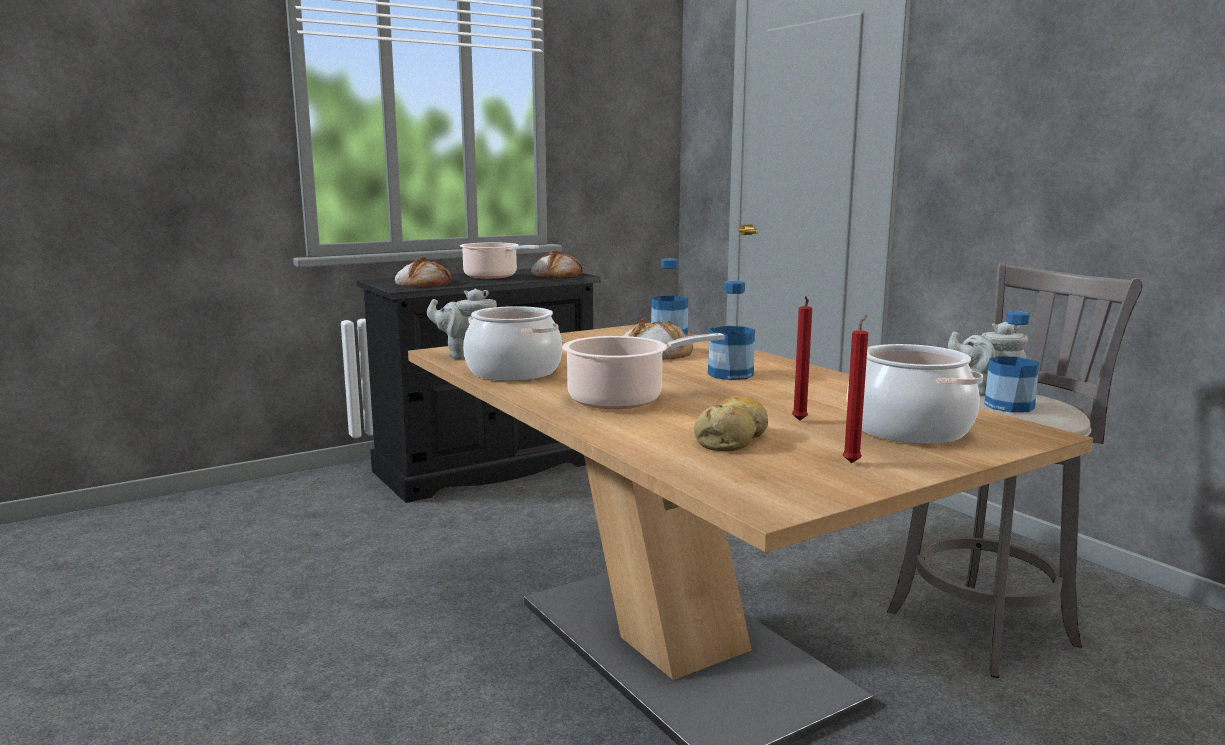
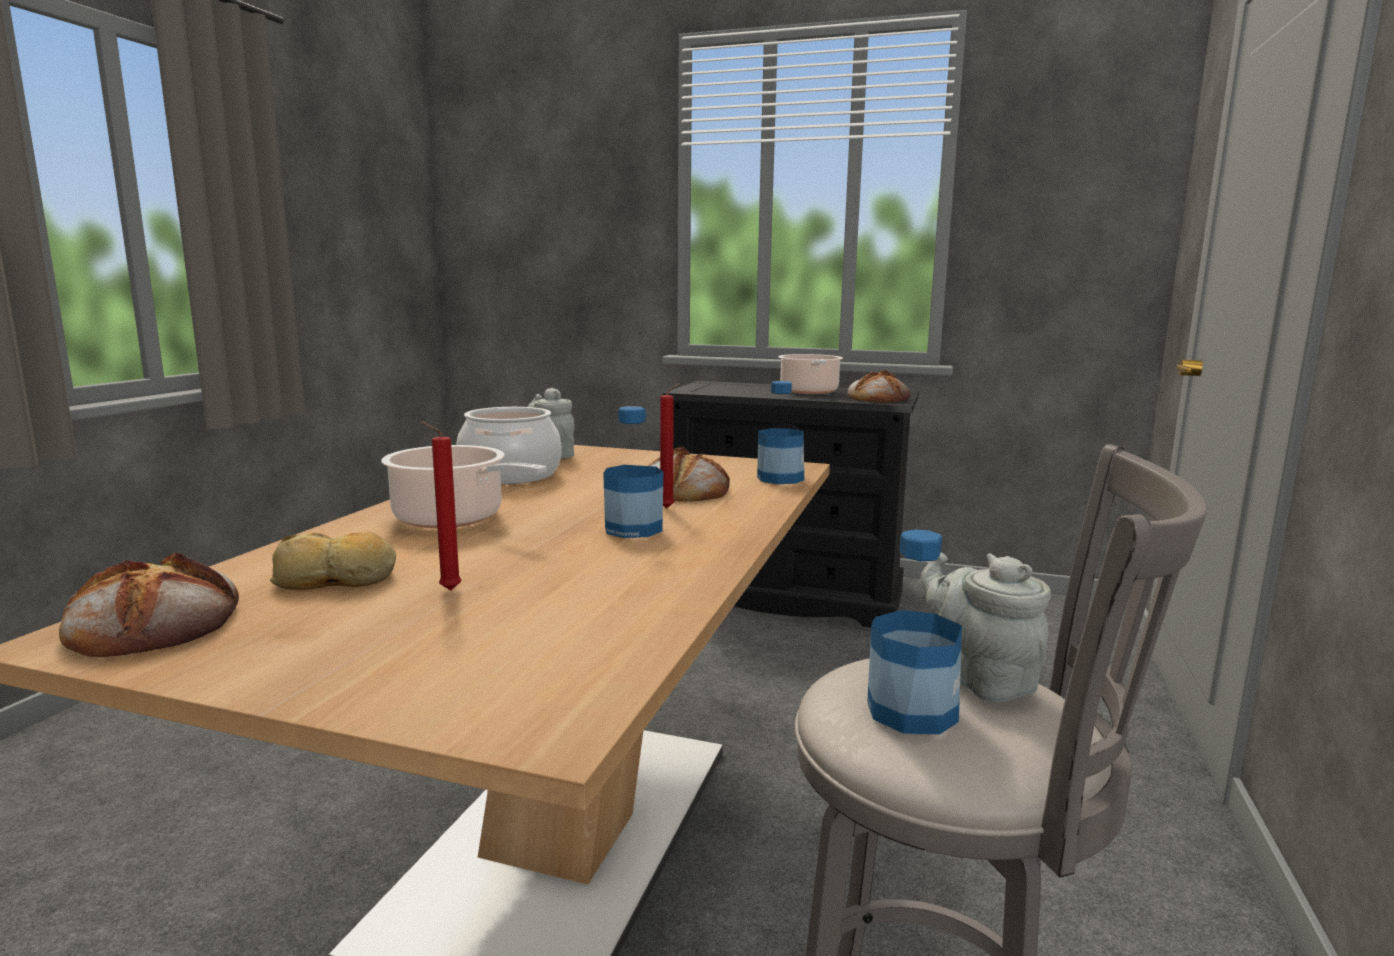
camera: 50 degrees right, 0 degrees up
bread [395,257,452,287] -> bread moved to [59,552,239,657]
red candle [843,314,868,463] -> red candle moved to [660,383,681,508]
cooking pot [847,344,983,444] -> none

